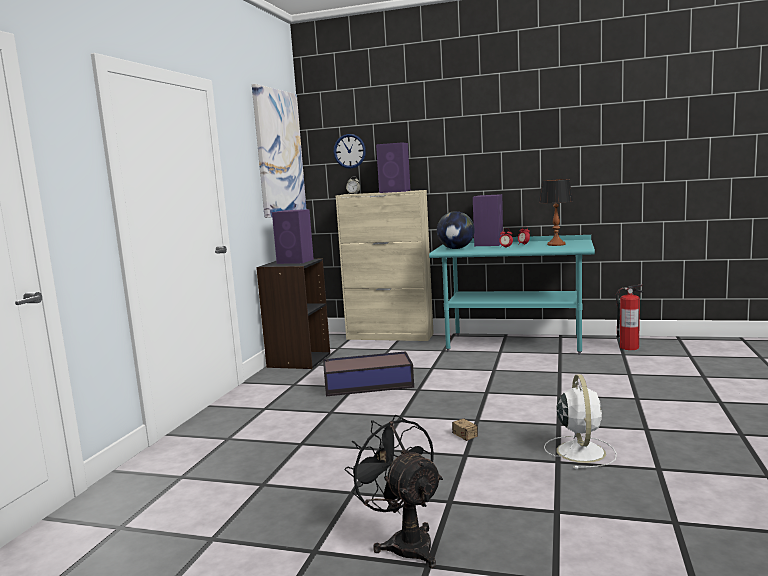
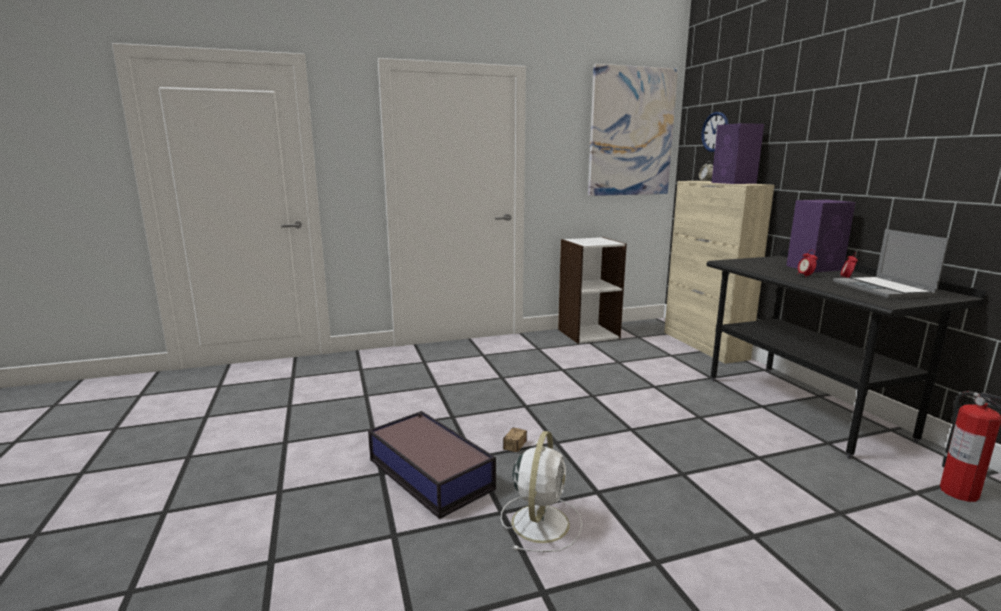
camera: 55 degrees right, 5 degrees up
black bookcase [256,259,330,369] -> white bookcase [558,237,627,344]
purple speaker [272,209,314,264] -> none
storage box [323,351,414,396] -> storage box moved to [368,411,496,519]
black fan [344,415,443,568] -> none
turquoise desk [429,235,595,355] -> black desk [706,250,986,459]
globe [437,211,475,249] -> none
table lamp [539,179,573,246] -> laptop [833,229,949,299]
white fan [544,374,617,469] -> white fan turned 45 degrees counterclockwise [501,431,582,552]

